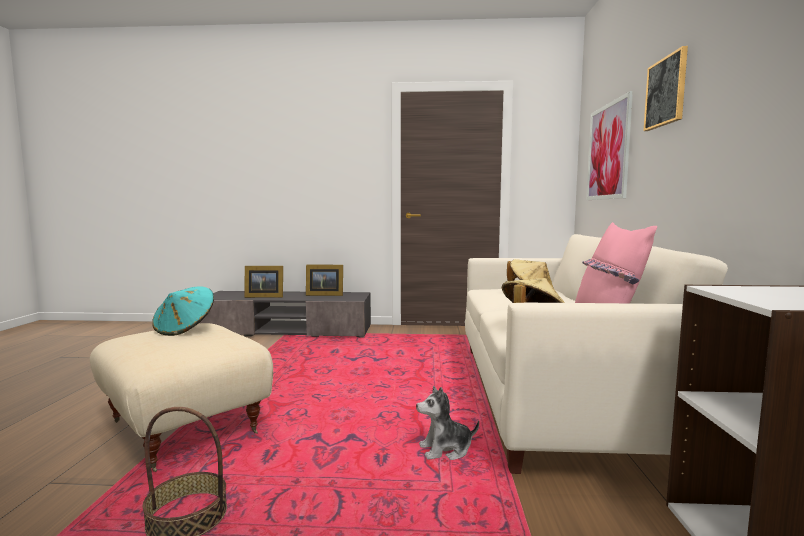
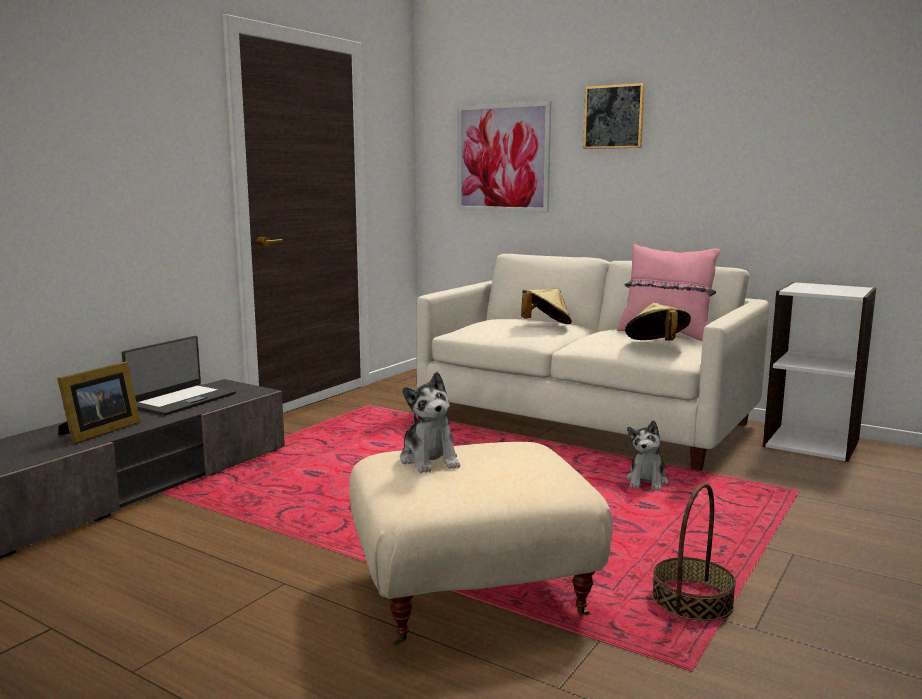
camera: 60 degrees left, 5 degrees up
turquoise hat [152,286,214,336] -> plush toy [400,372,460,473]
picture frame [306,265,343,296] -> laptop [122,336,236,416]

